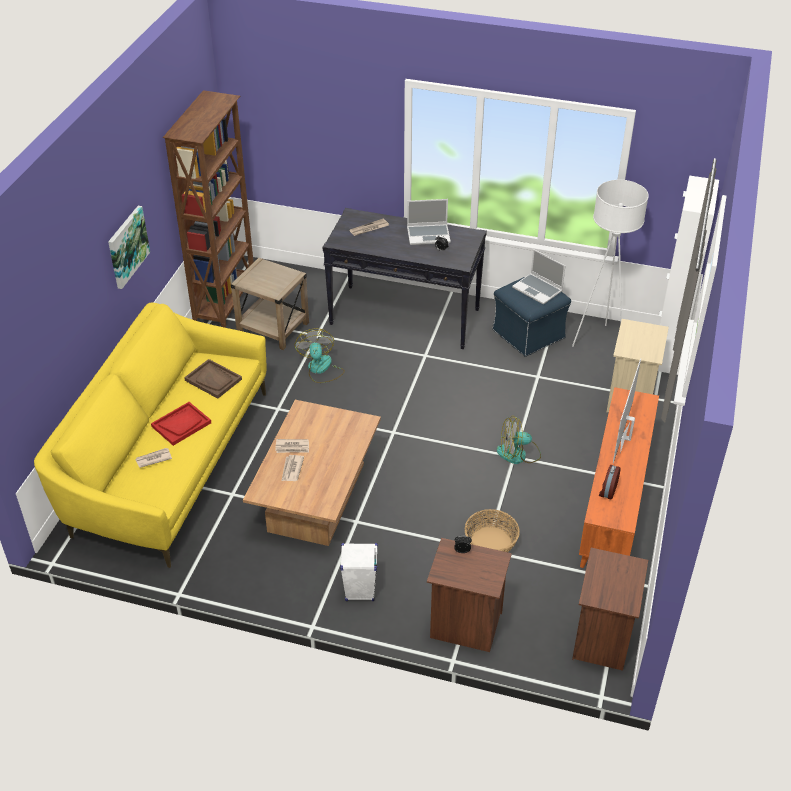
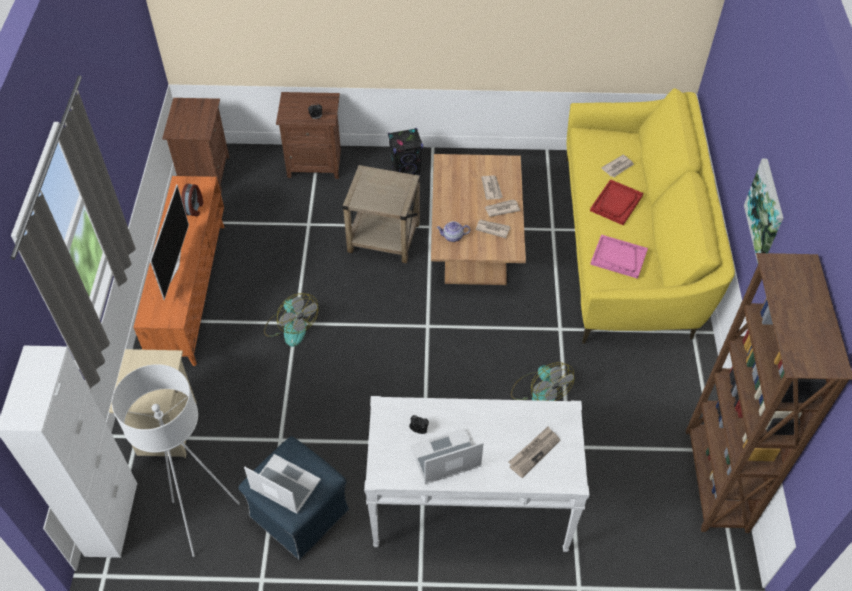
camera: 165 degrees right, 10 degrees up
brown tray [184,359,242,399] -> pink tray [590,235,648,279]
beige side table [231,258,309,350] -> beige side table moved to [342,165,420,263]
black console table [323,208,487,349] -> white console table [364,396,589,552]
white speaker [340,543,378,601] -> black speaker [388,128,423,175]
basket [465,509,520,552] -> none
fan [497,416,541,464] -> fan turned 75 degrees clockwise [264,293,318,347]
none -> teapot [436,221,470,242]
none -> newspaper [476,219,511,238]

